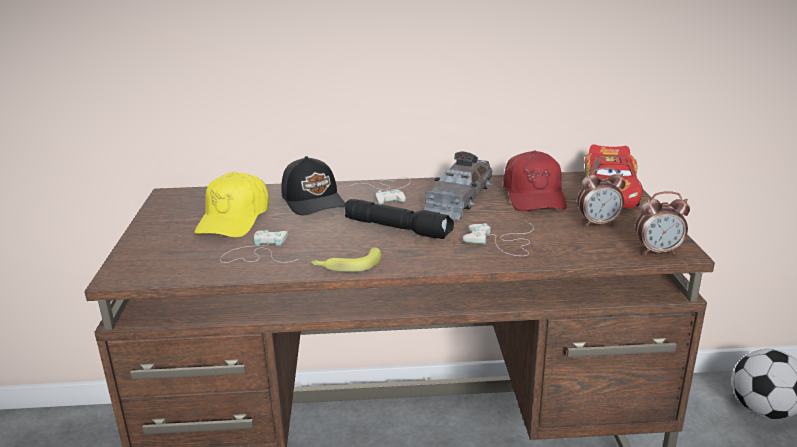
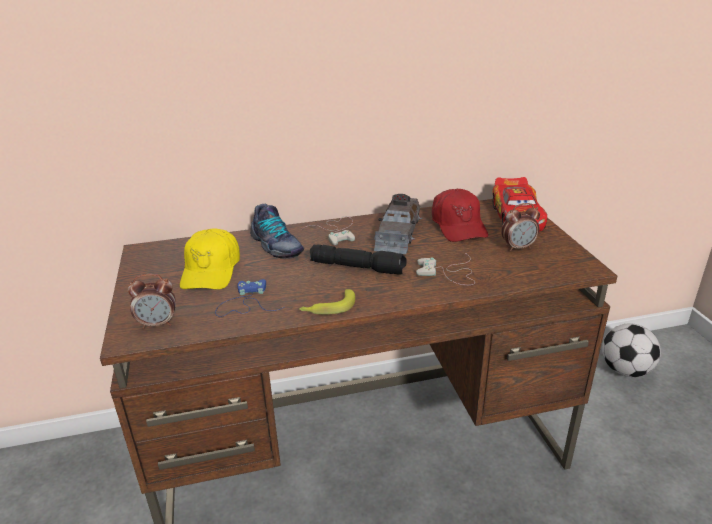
camera: 10 degrees left, 5 degrees up
white game controller [220,230,298,263] -> blue game controller [215,279,284,317]
black cap [281,156,345,215] -> shoe [250,204,304,259]
alarm clock [636,191,690,255] -> alarm clock moved to [128,274,176,329]

